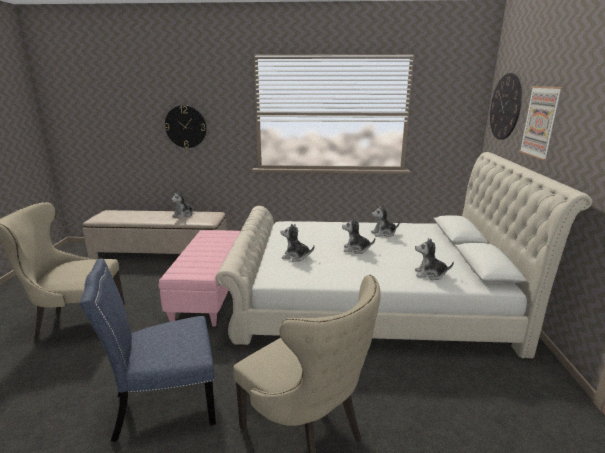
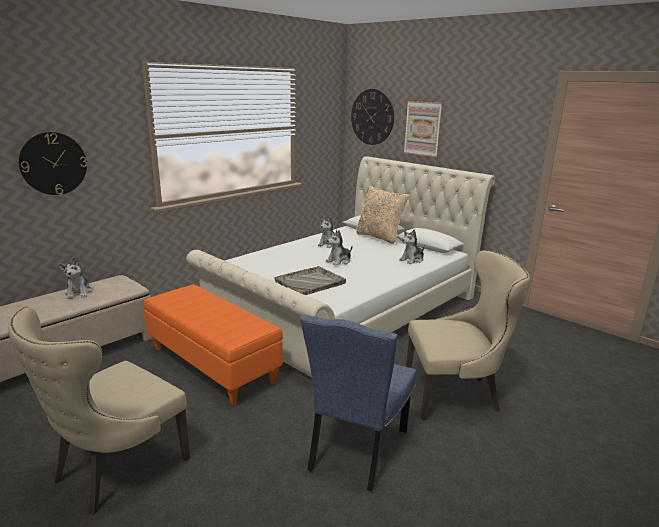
camera: 50 degrees left, 0 degrees up
pink ottoman [159,230,241,327] -> orange ottoman [144,284,283,406]
plush toy [280,224,314,261] -> grey tray [275,266,346,295]
none -> beige pillow [356,186,410,244]

